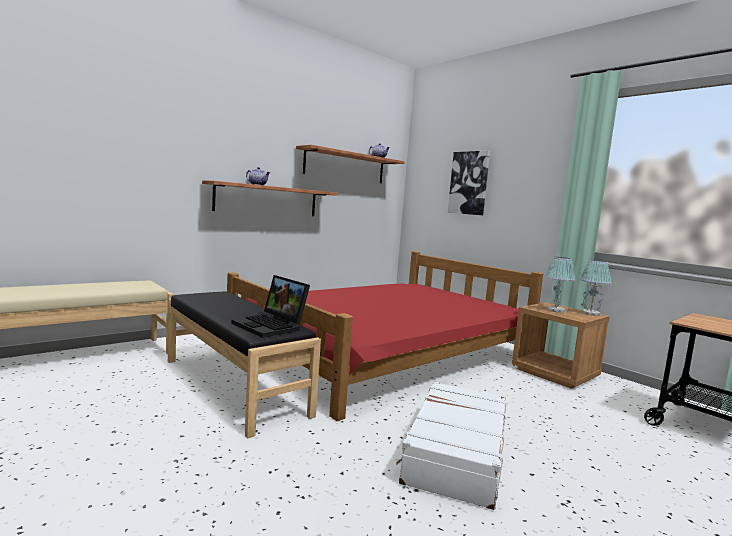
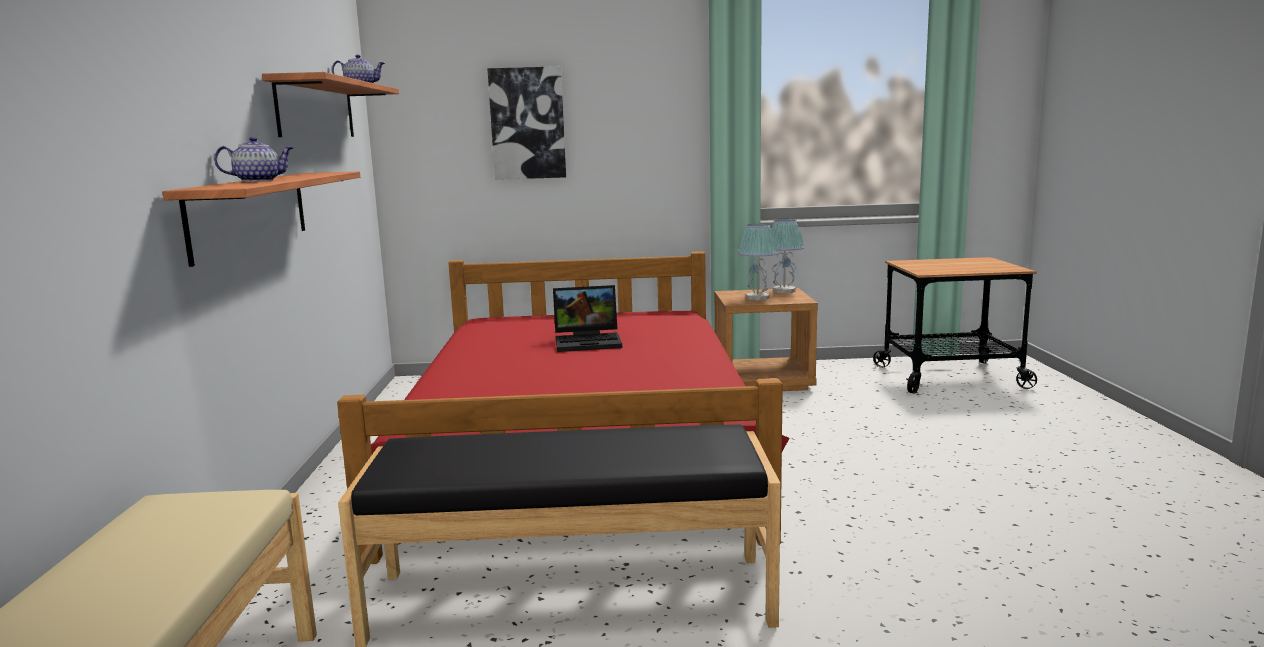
camera: 50 degrees left, 5 degrees up
laptop [231,275,310,338] -> laptop moved to [553,285,622,352]
white suitcase [396,381,506,510] -> none

